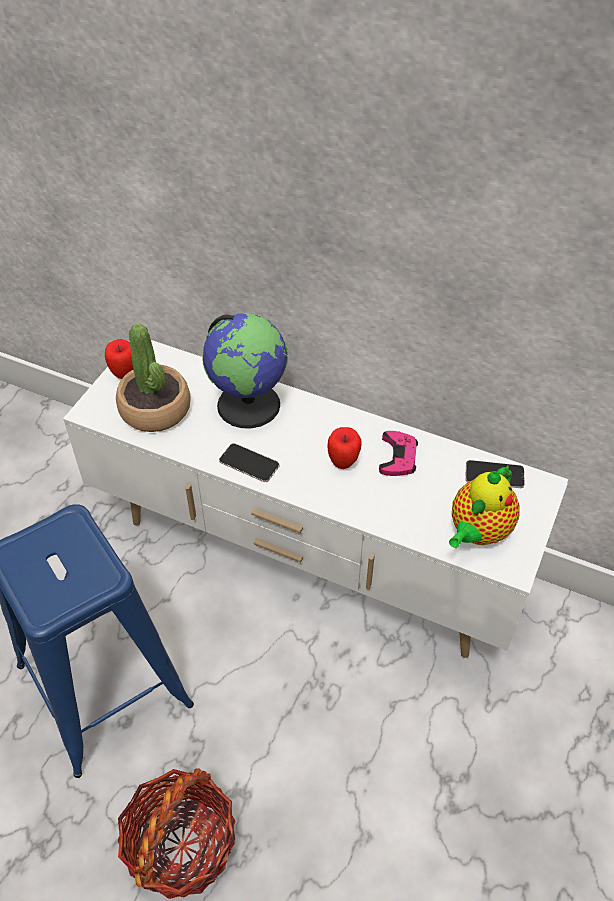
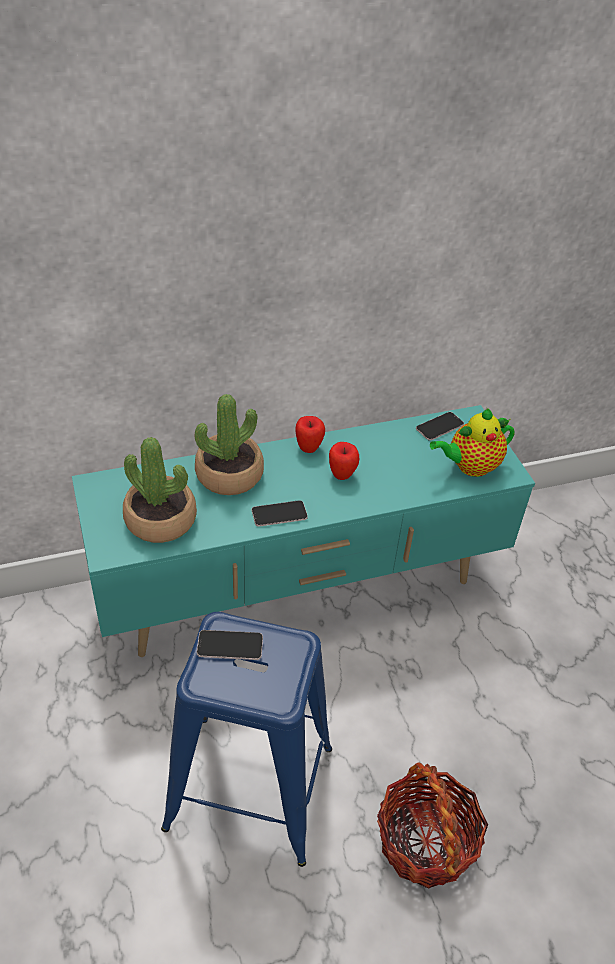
camera: 45 degrees left, 5 degrees down
white tv stand [63,340,568,658] -> turquoise tv stand [72,405,535,657]
apple [105,339,133,379] -> apple moved to [295,416,325,453]
globe [202,313,288,429] -> potted plant [195,394,264,495]
pink game controller [379,431,418,476] -> none
teapot [449,465,520,548] -> teapot turned 75 degrees clockwise [430,408,515,477]
none -> phone [197,630,263,660]

